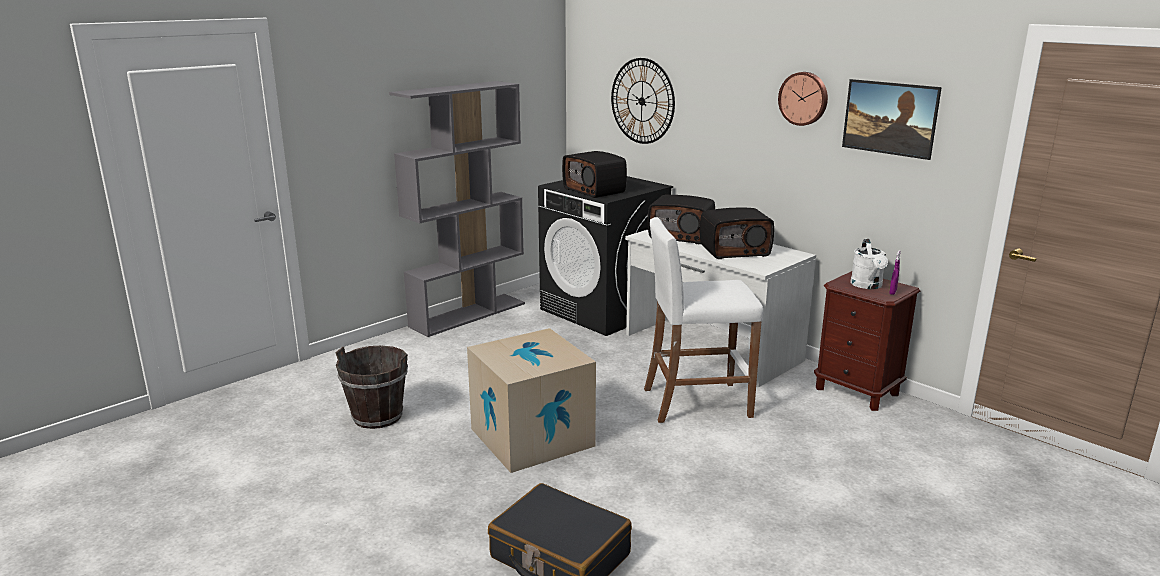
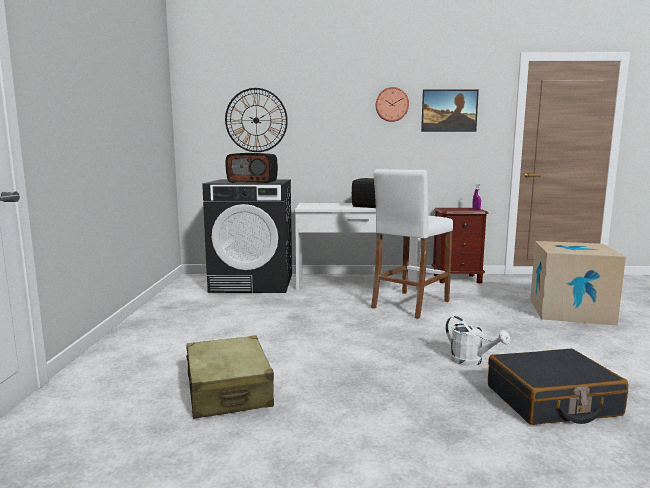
camera: 45 degrees left, 10 degrees down
brown bucket [335,346,408,429] -> beige suitcase [186,336,274,419]
grey bookcase [389,81,525,337] -> none
cardboard box [467,328,596,473] -> cardboard box moved to [530,241,626,326]
radio [647,195,715,244] -> none
white watering can [850,239,888,289] -> white watering can moved to [446,316,510,366]

